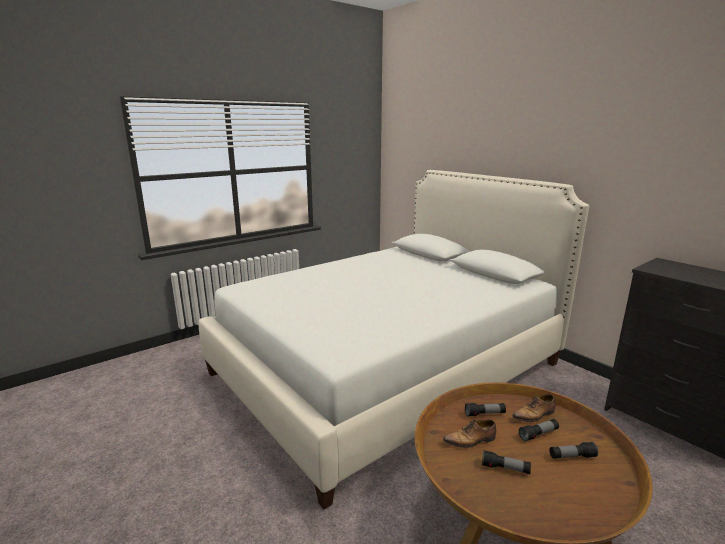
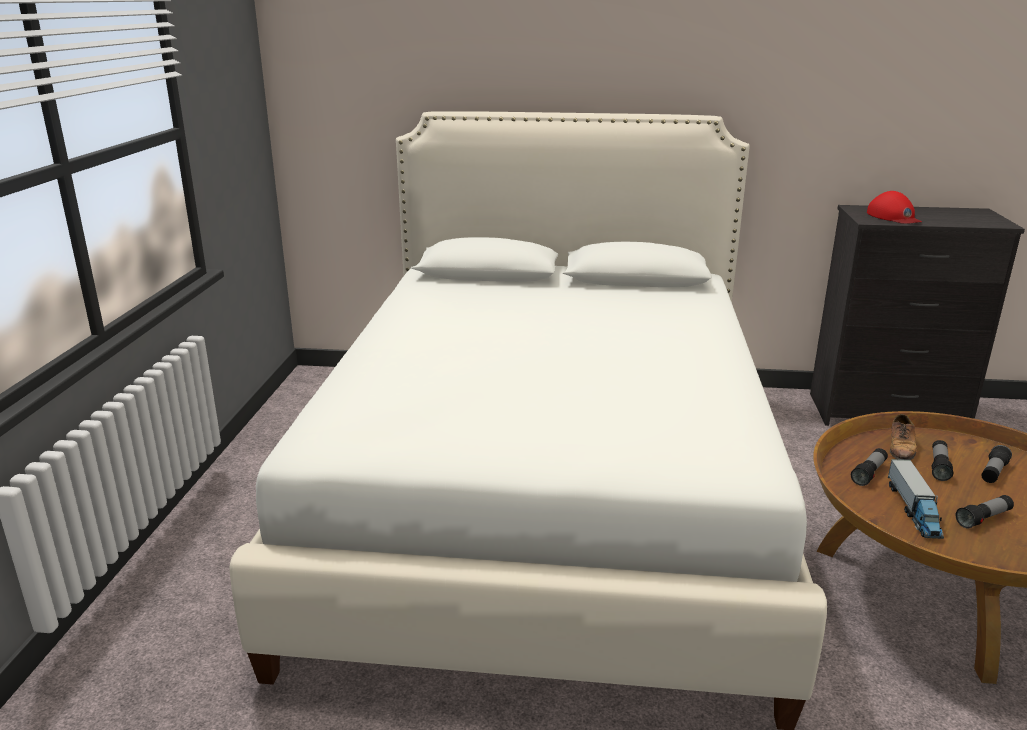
camera: 45 degrees left, 5 degrees up
shoe [443,419,496,448] -> toy truck [888,459,944,539]
none -> red cap [867,191,922,224]

